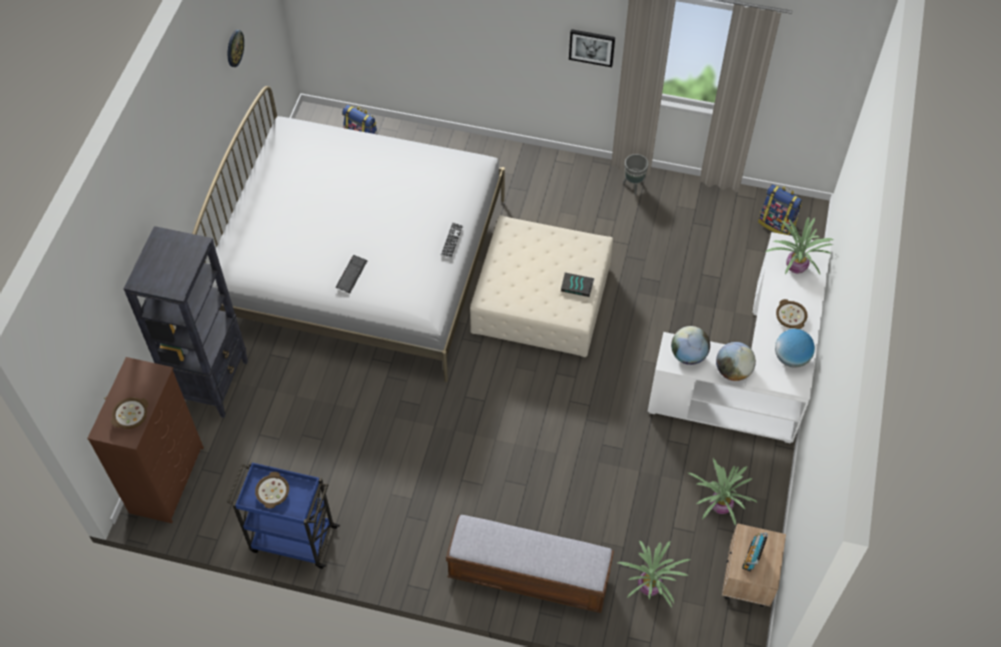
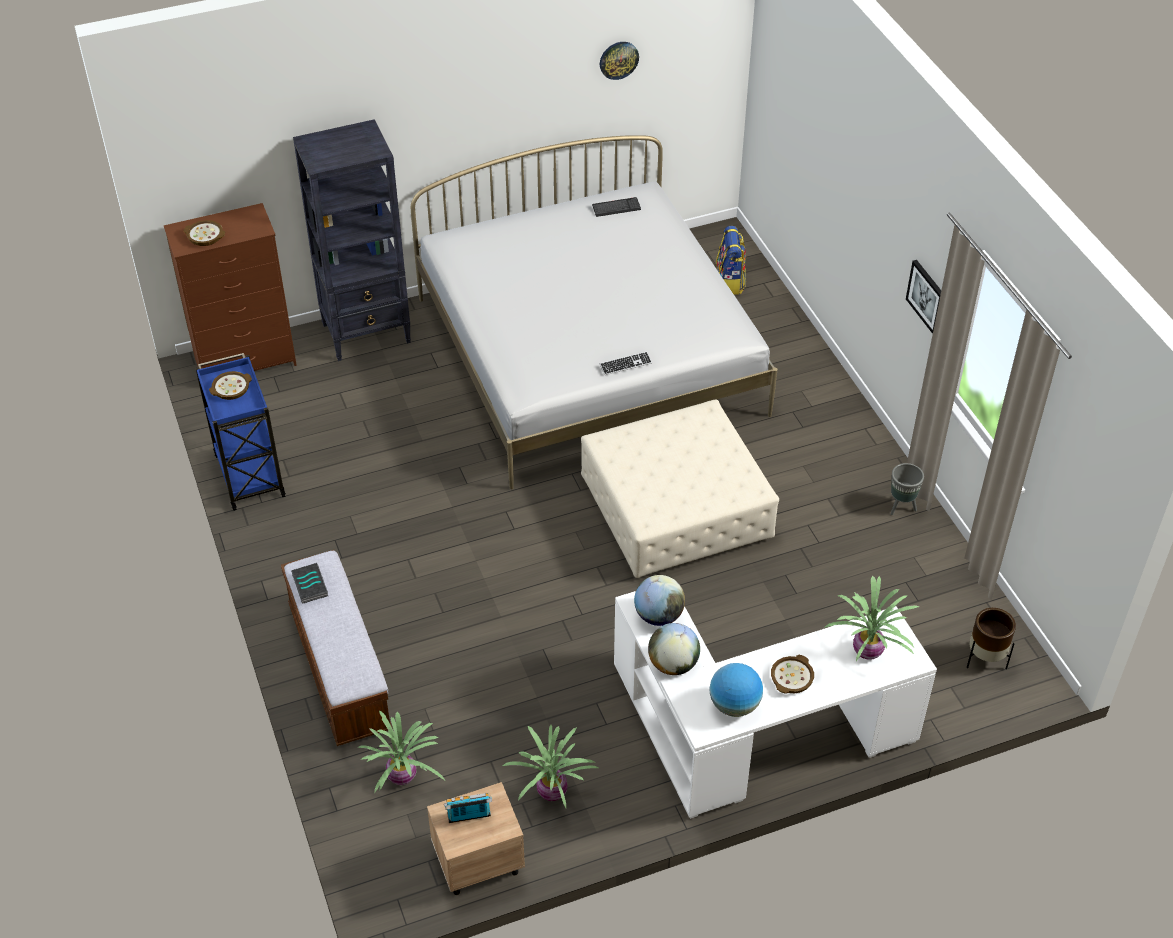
camera: 55 degrees right, 10 degrees down
keyboard [336,255,367,293] -> keyboard moved to [592,197,641,217]
book [561,272,594,297] -> book moved to [291,563,328,604]
backpack [758,184,802,235] -> brown planter [967,608,1016,669]

